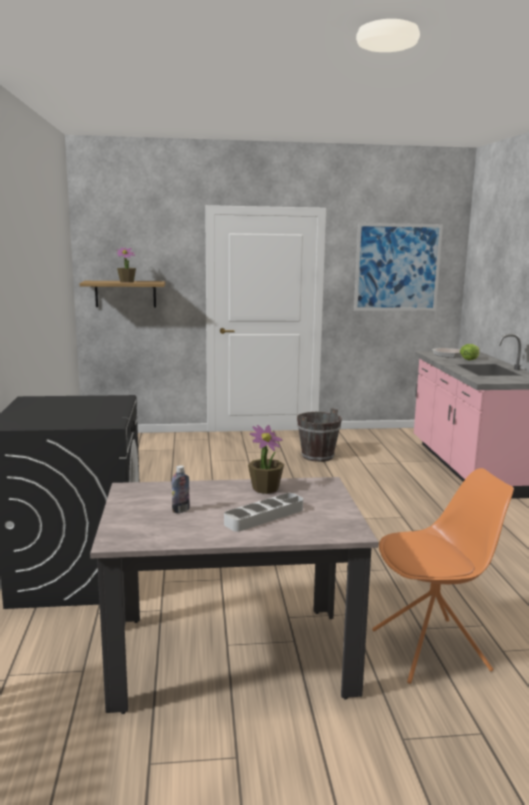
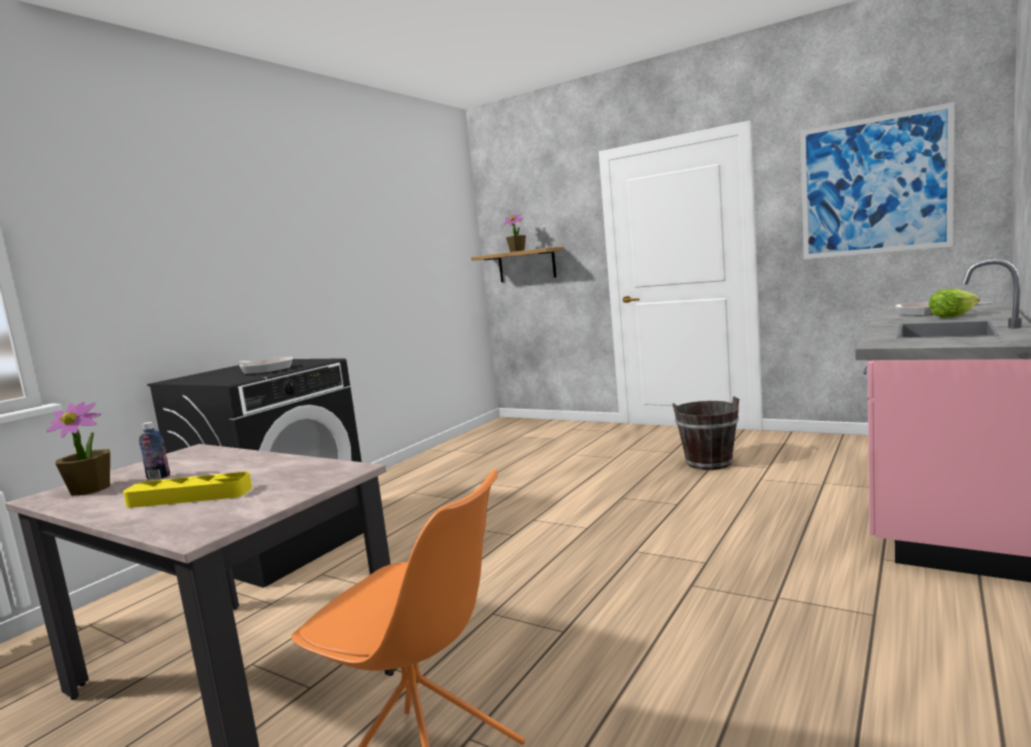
camera: 40 degrees right, 5 degrees down
grey tray [224,493,303,531] -> yellow tray [123,472,252,508]
potted plant [248,425,284,494] -> potted plant moved to [46,402,110,496]
none -> frying pan [239,357,293,374]

